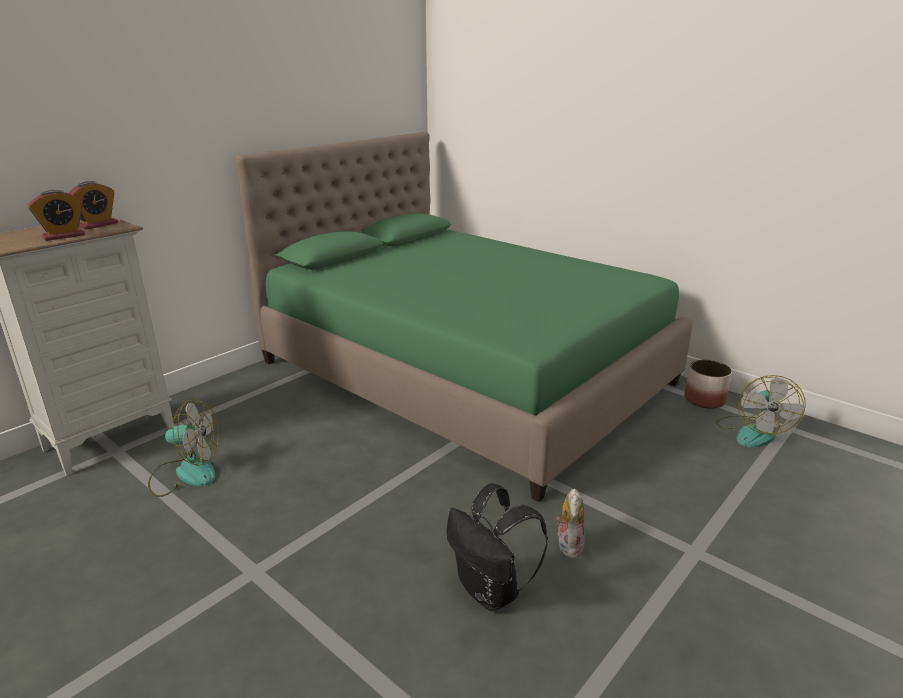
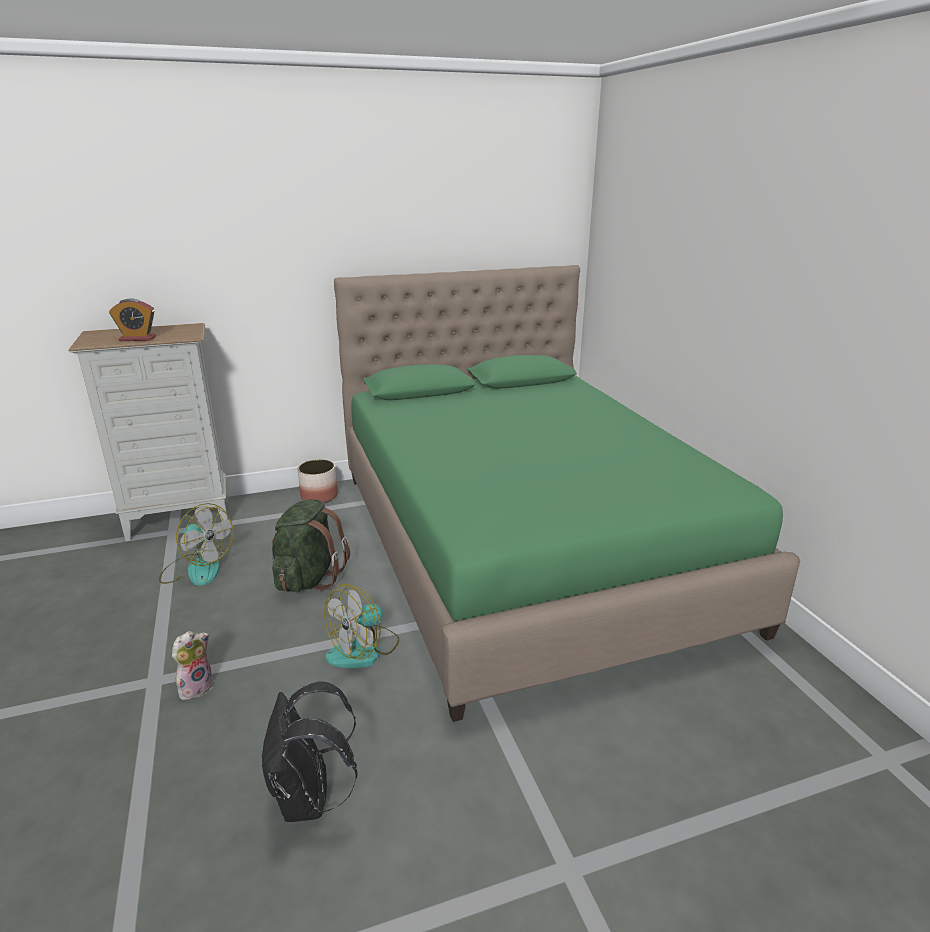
camera: 30 degrees right, 0 degrees up
alarm clock [69,181,118,229] -> none
plush toy [555,489,585,558] -> plush toy moved to [172,631,213,700]
planter [685,360,732,408] -> planter moved to [298,459,338,503]
fan [716,375,806,447] -> fan moved to [324,584,399,668]
none -> green backpack [271,499,350,592]

